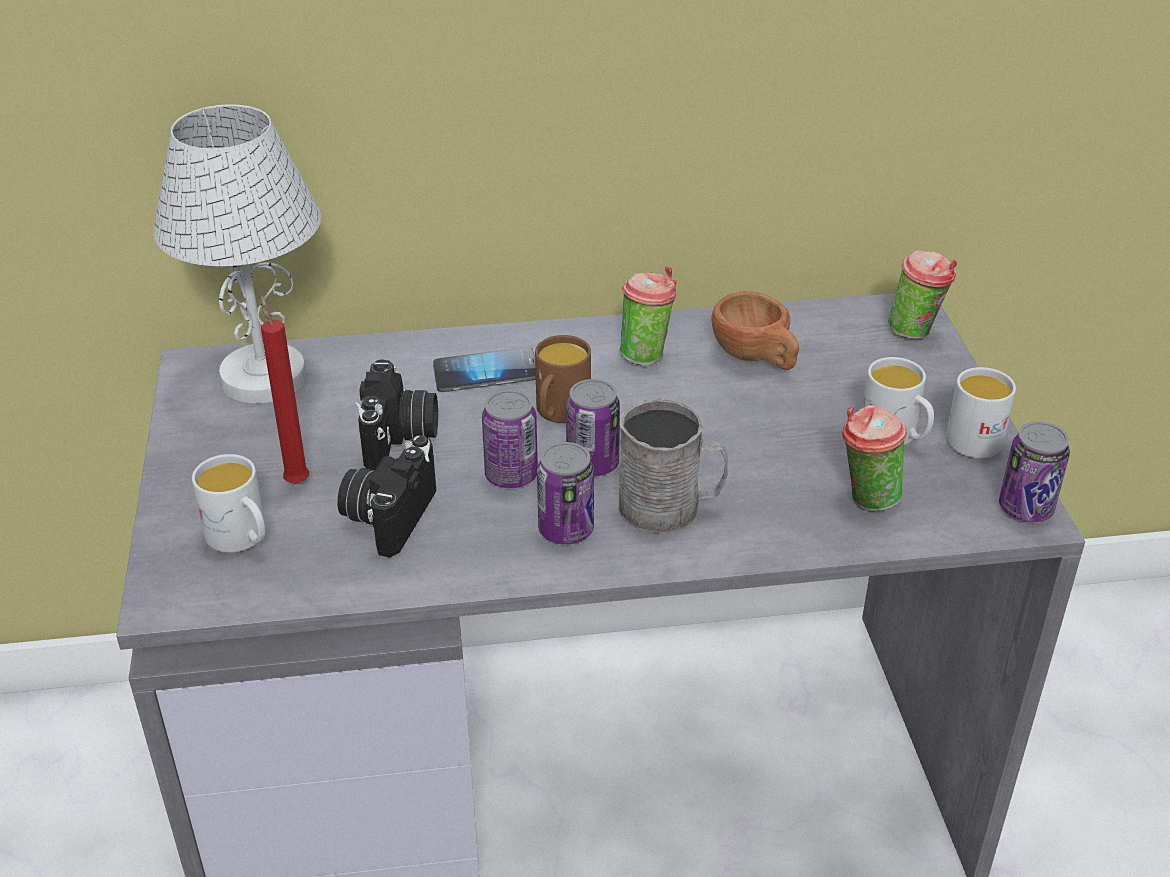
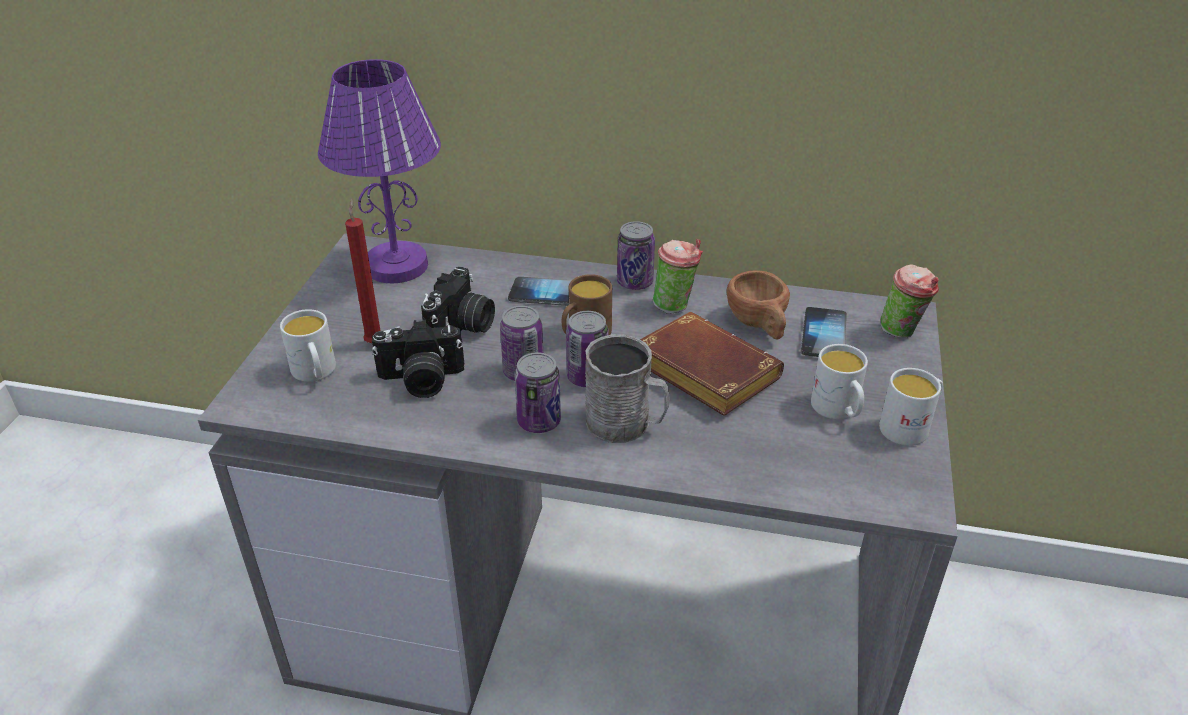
camera: 20 degrees right, 0 degrees up
white table lamp [153,104,321,403] -> purple table lamp [318,59,441,283]
camera [337,435,436,558] -> camera turned 135 degrees counterclockwise [371,319,465,398]
cup [842,405,907,512] -> none
can [999,421,1070,522] -> can moved to [617,221,655,290]
none -> brown book [640,312,784,416]
none -> phone [801,307,847,357]

